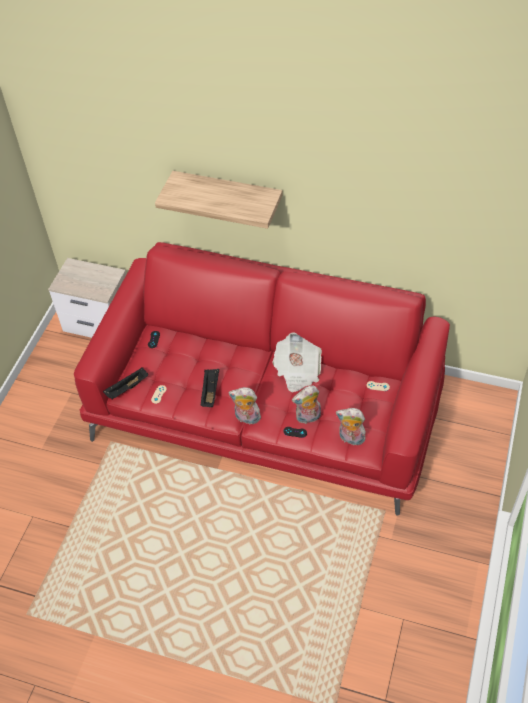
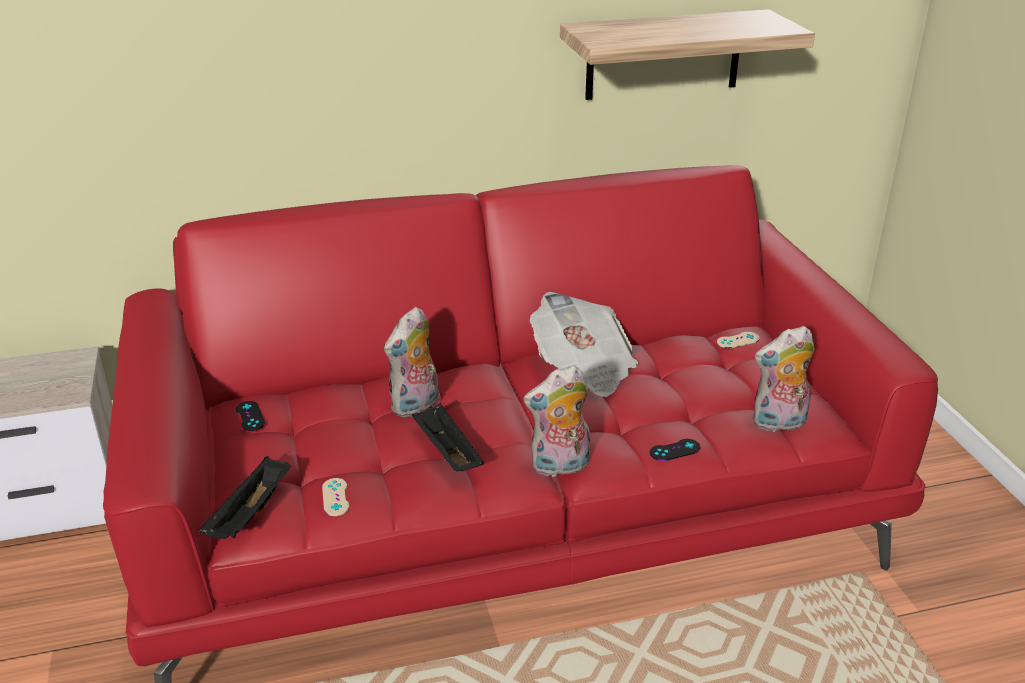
camera: 35 degrees left, 20 degrees down
shelf [155,171,283,229] -> shelf moved to [560,9,815,100]
plush toy [292,385,321,424] -> plush toy moved to [384,307,439,417]

